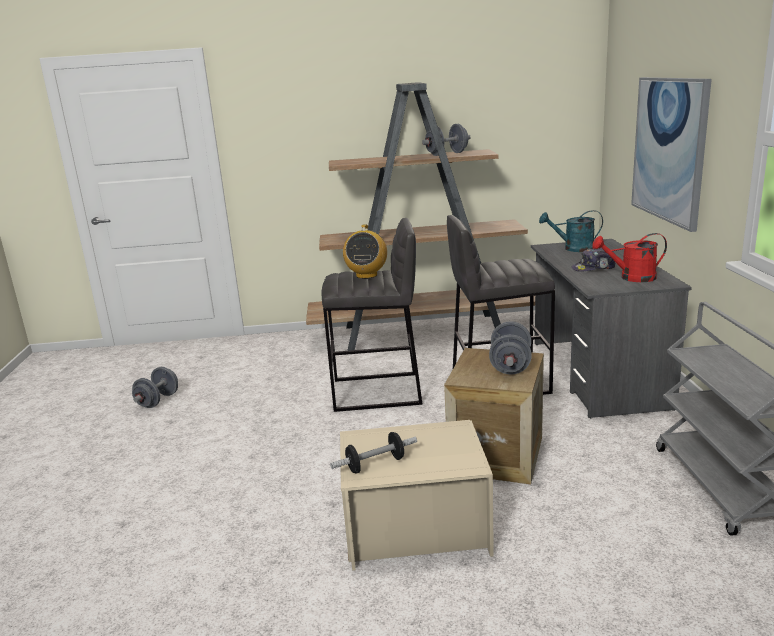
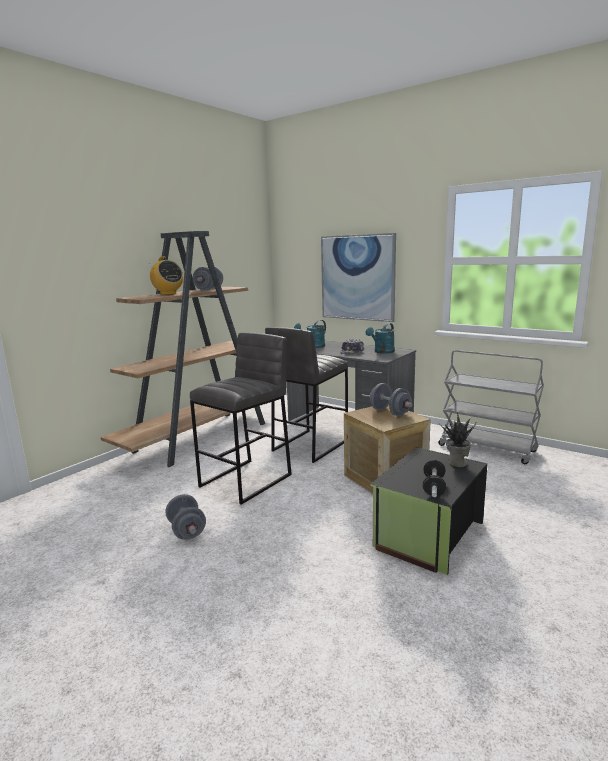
camera: 50 degrees left, 5 degrees down
grey dumbbell [132,367,178,408] -> grey dumbbell moved to [165,494,206,540]
beige storage box [340,420,494,571] -> black storage box [370,448,488,575]
radio [343,225,387,279] -> radio moved to [149,256,183,295]
red watering can [592,233,667,282] -> turquoise watering can [365,323,395,354]
none -> potted plant [440,413,476,467]

